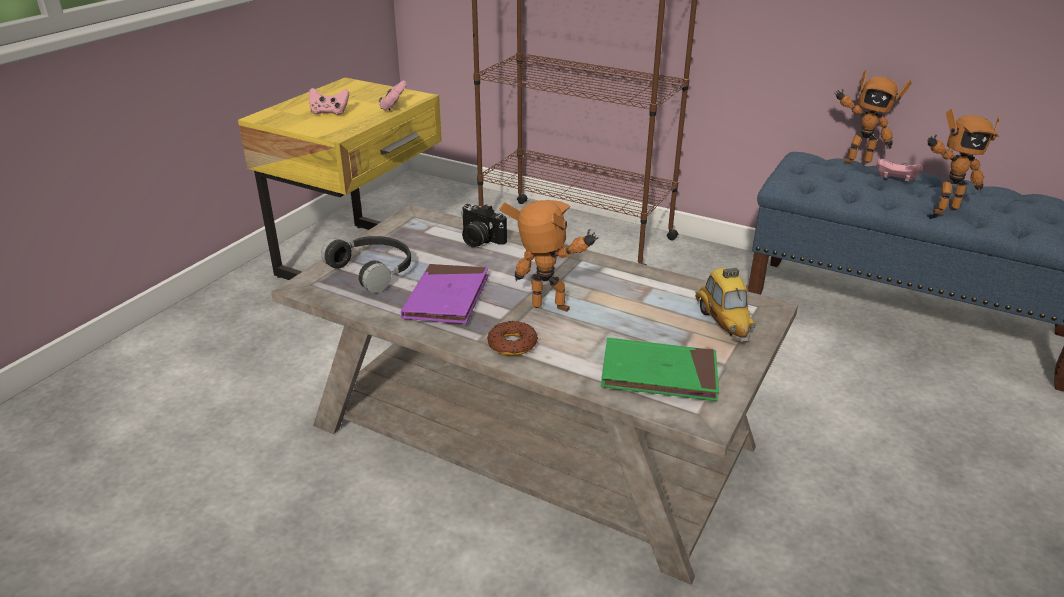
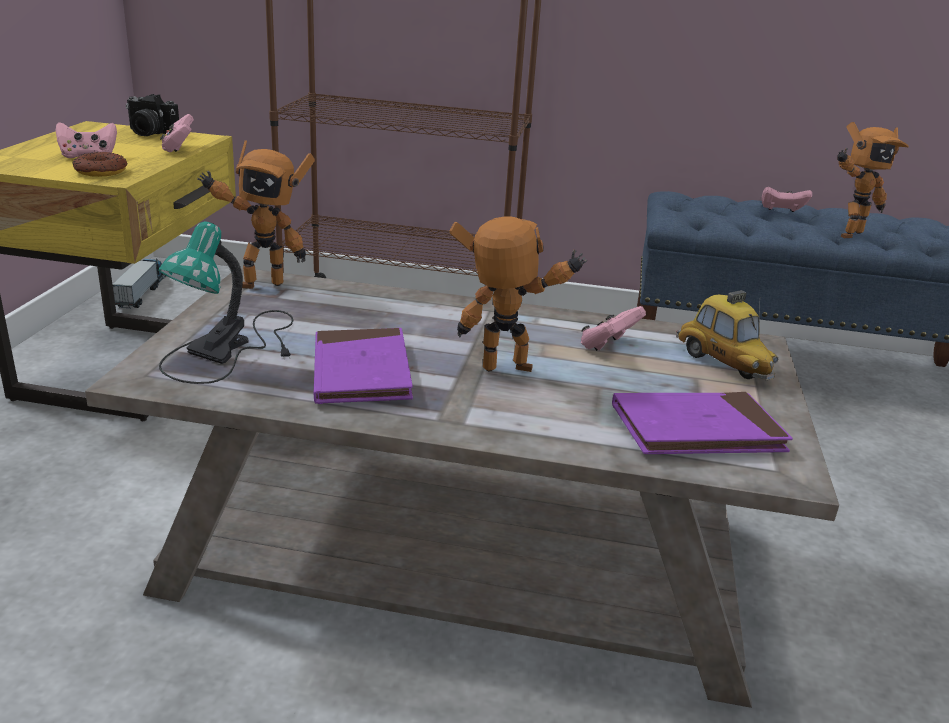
camera: 20 degrees left, 5 degrees down
black headphones [321,236,411,293] -> table lamp [158,221,294,384]
camera [461,204,507,247] -> camera moved to [126,94,179,136]
donut [487,321,538,356] -> donut moved to [73,152,128,177]
green book [601,338,719,401] -> purple book [612,392,793,454]
toy robot [834,70,911,163] -> toy robot moved to [197,140,315,289]
none -> toy truck [112,258,166,308]
none -> pink game controller [581,306,646,351]

